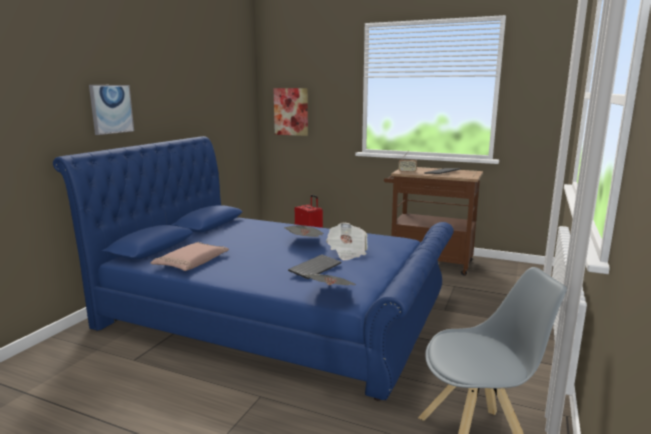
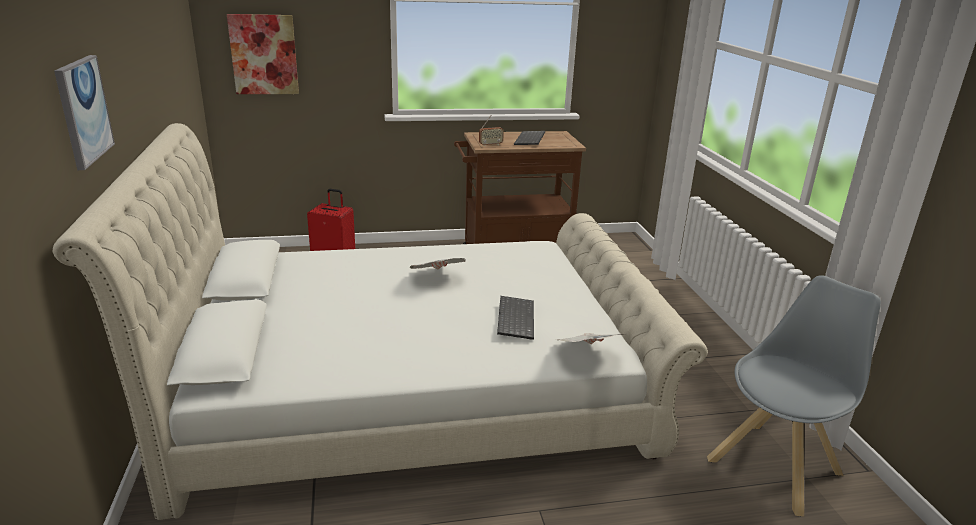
camera: 35 degrees left, 10 degrees up
blue bed [53,136,454,401] -> beige bed [52,123,708,520]
beige pillow [151,242,229,271] -> none
newspaper [326,223,368,260] -> none

